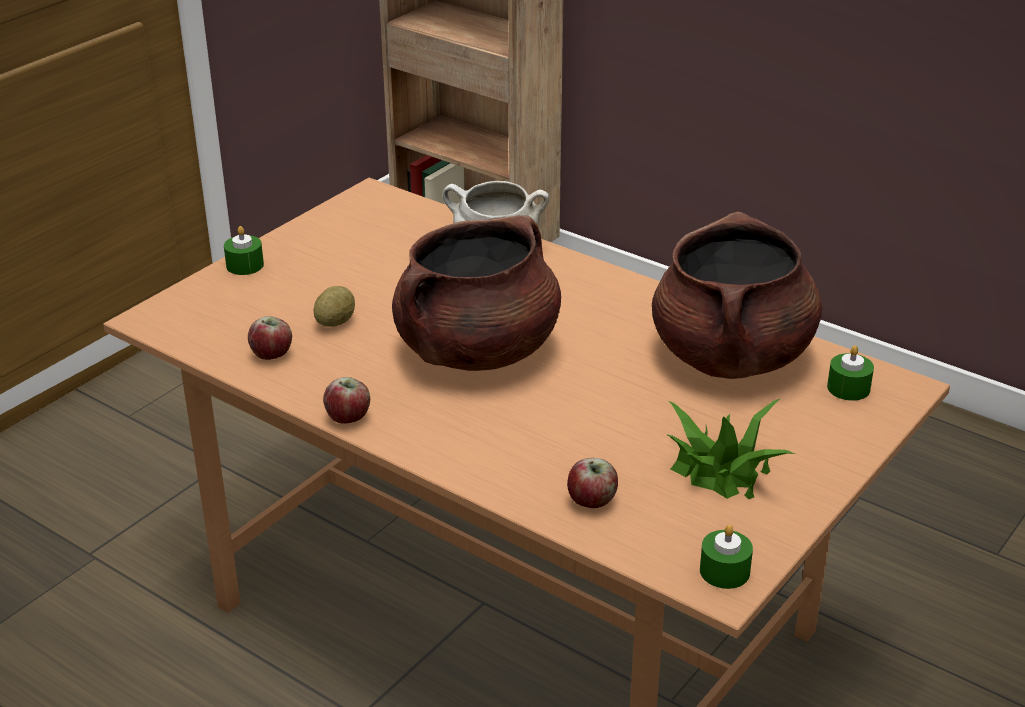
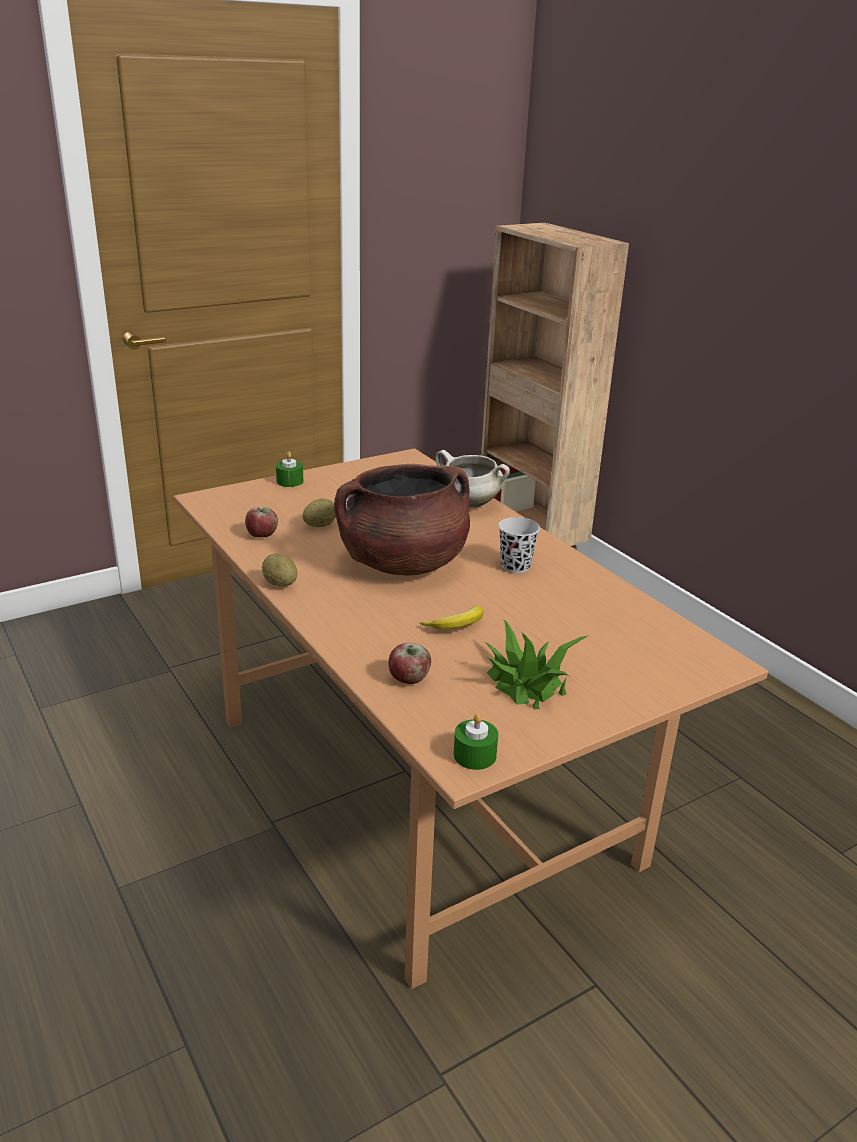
camera: 20 degrees right, 5 degrees down
apple [323,377,370,424] -> potato [262,553,297,586]
brown cooking pot [652,212,822,379] -> none
green candle [827,345,874,401] -> none
none -> banana [420,606,483,630]
none -> black cup [498,517,540,573]

